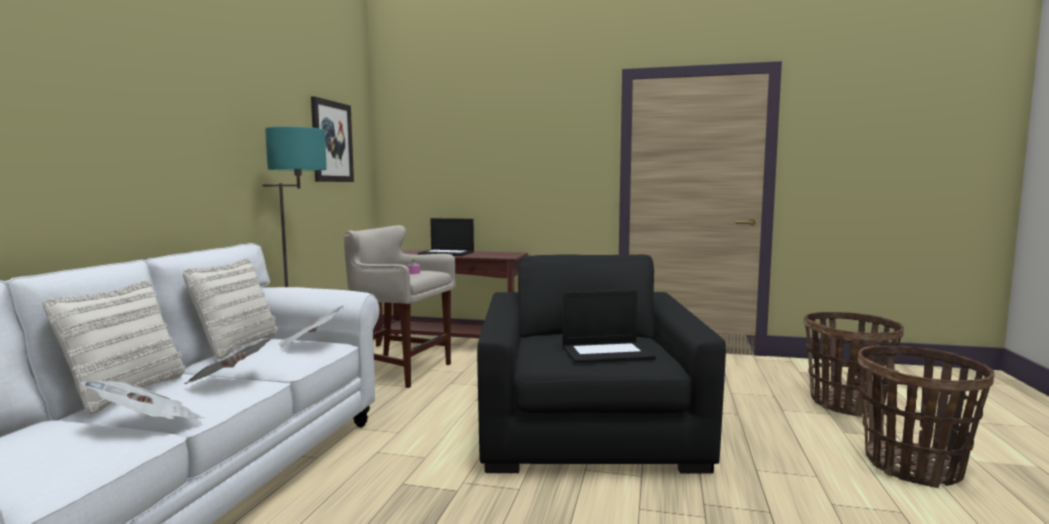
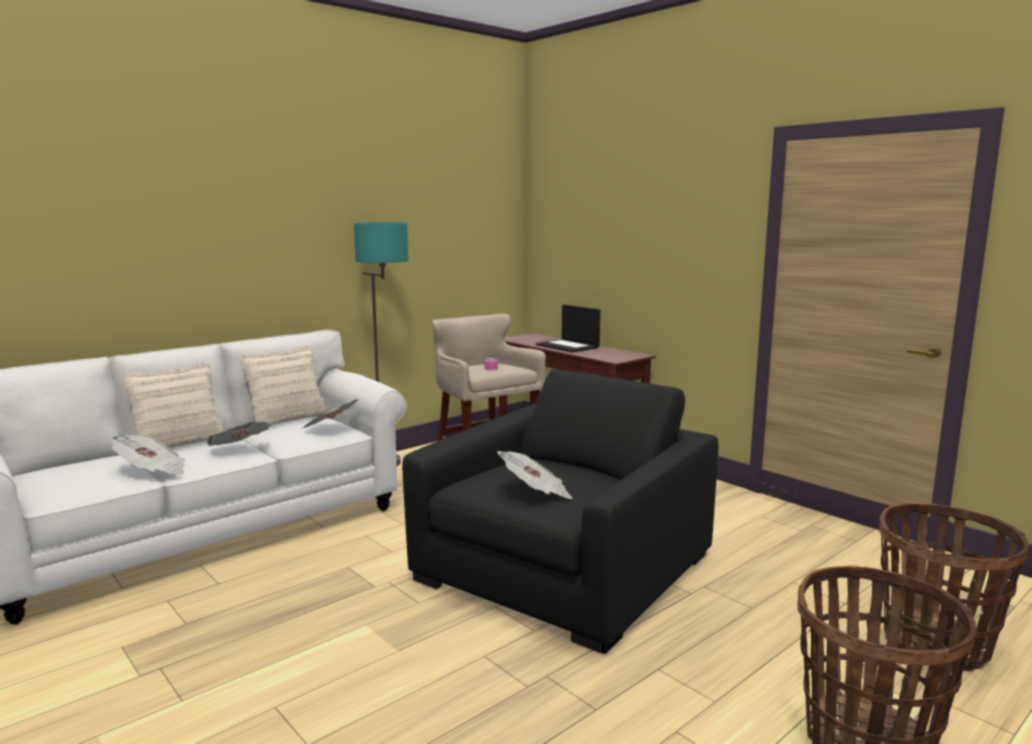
camera: 35 degrees right, 5 degrees up
picture [311,96,354,182] -> none
laptop [562,290,656,363] -> newspaper [498,451,573,499]

